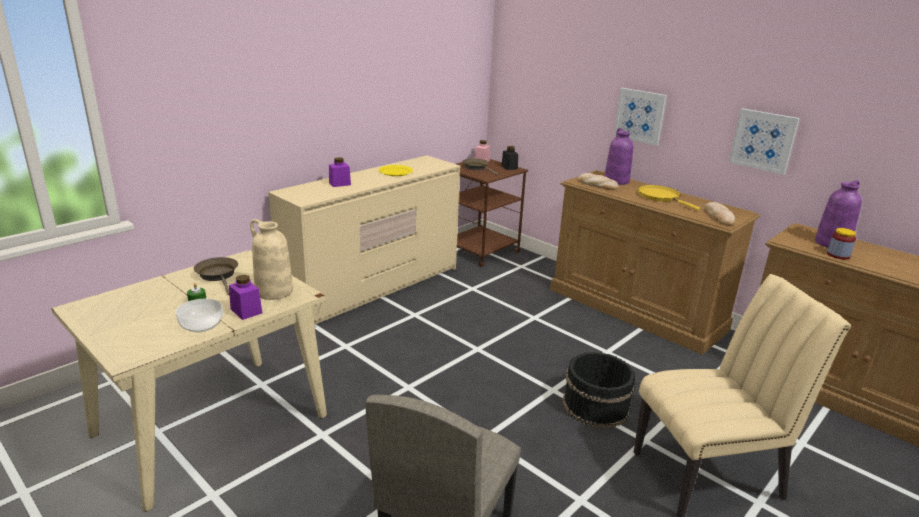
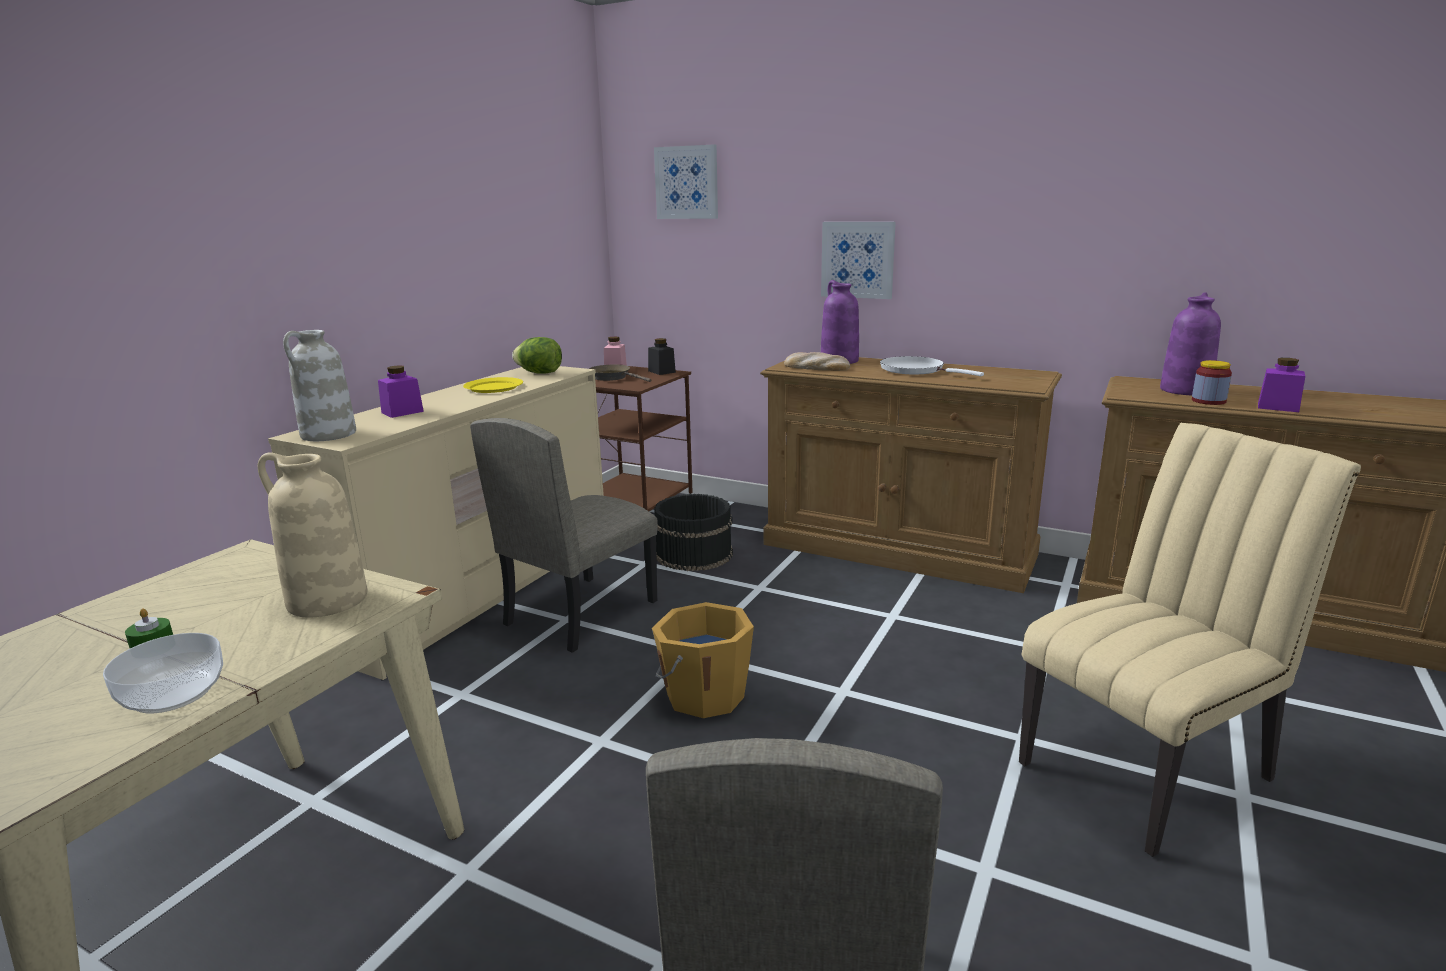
camera: 15 degrees left, 5 degrees down
brown frying pan [194,257,238,295] -> none
purple jar [229,275,262,320] -> purple jar moved to [1258,358,1305,412]
black bucket [563,352,635,428] -> black bucket moved to [654,494,733,571]
yellow frying pan [638,185,700,210] -> white frying pan [880,356,984,376]
bread [704,202,735,225] -> none
picture [729,108,800,175] -> picture moved to [654,144,718,219]
none -> white vase [283,330,356,441]
none -> beige chair [470,418,658,653]
none -> lettuce [512,337,562,374]
none -> orange bucket [652,602,754,718]

